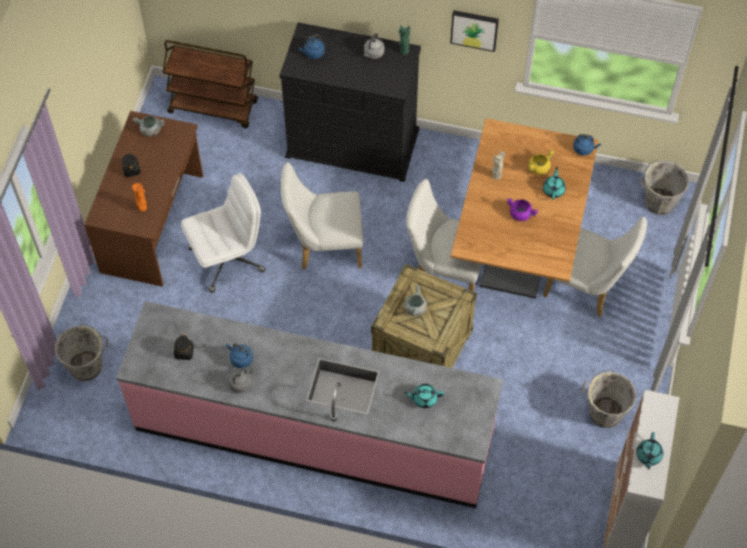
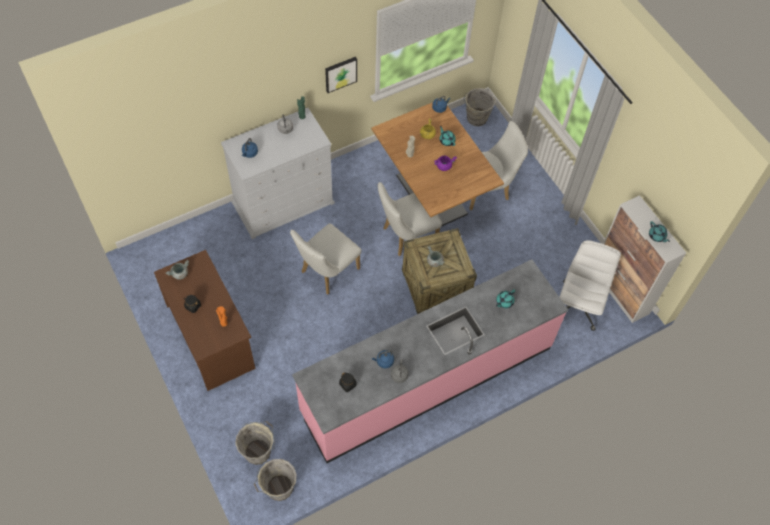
camera: 45 degrees left, 0 degrees up
brown cart [162,40,258,128] -> none
white office chair [181,173,265,293] -> white office chair moved to [560,240,621,331]
black dresser [279,22,421,182] -> white dresser [221,108,335,239]
grey bucket [582,369,637,428] -> grey bucket moved to [254,459,297,501]

